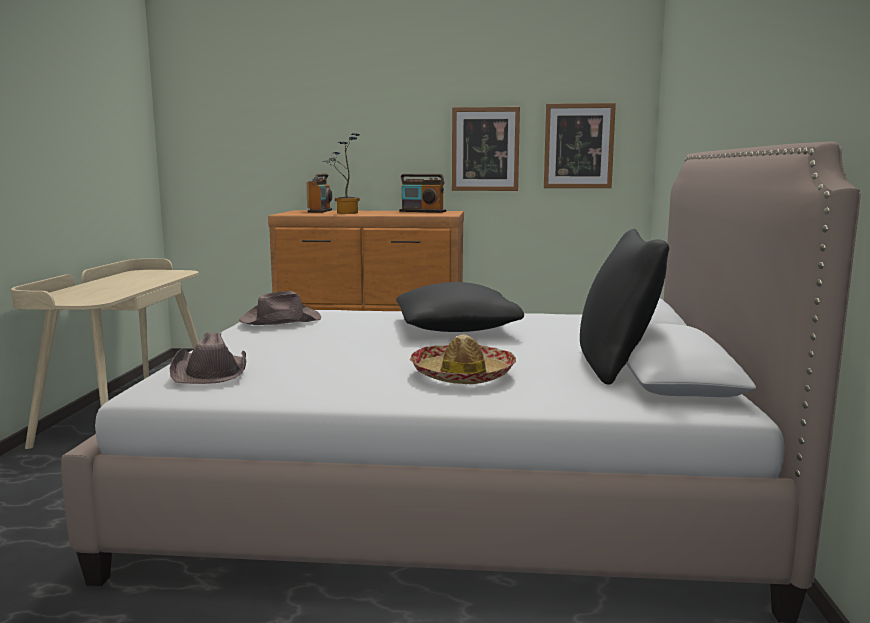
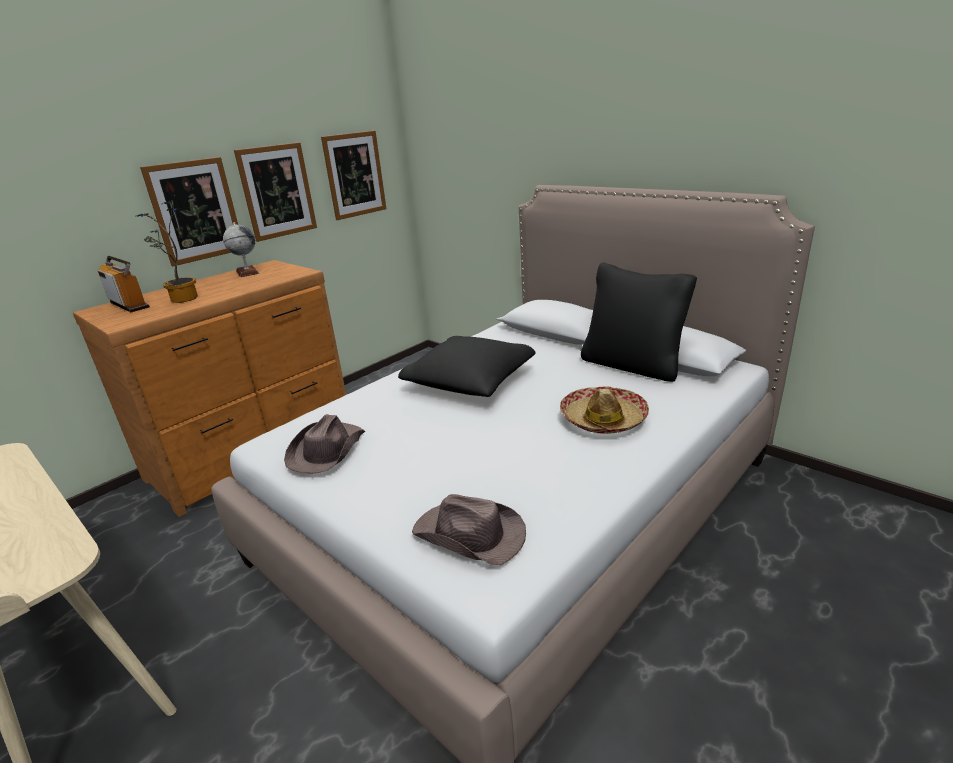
camera: 50 degrees left, 15 degrees up
radio [399,174,446,213] -> globe [223,222,260,277]
none -> picture [140,157,238,266]

